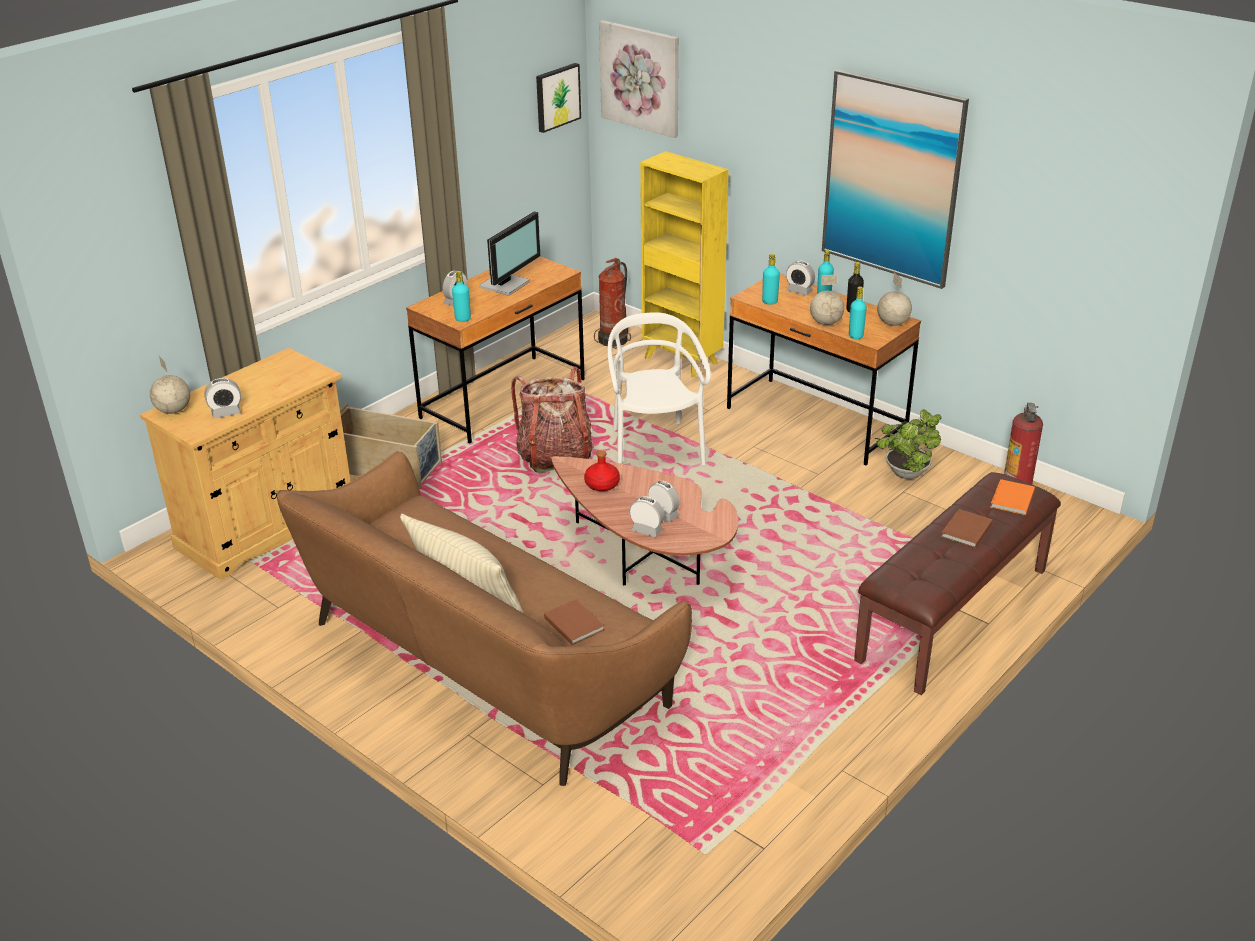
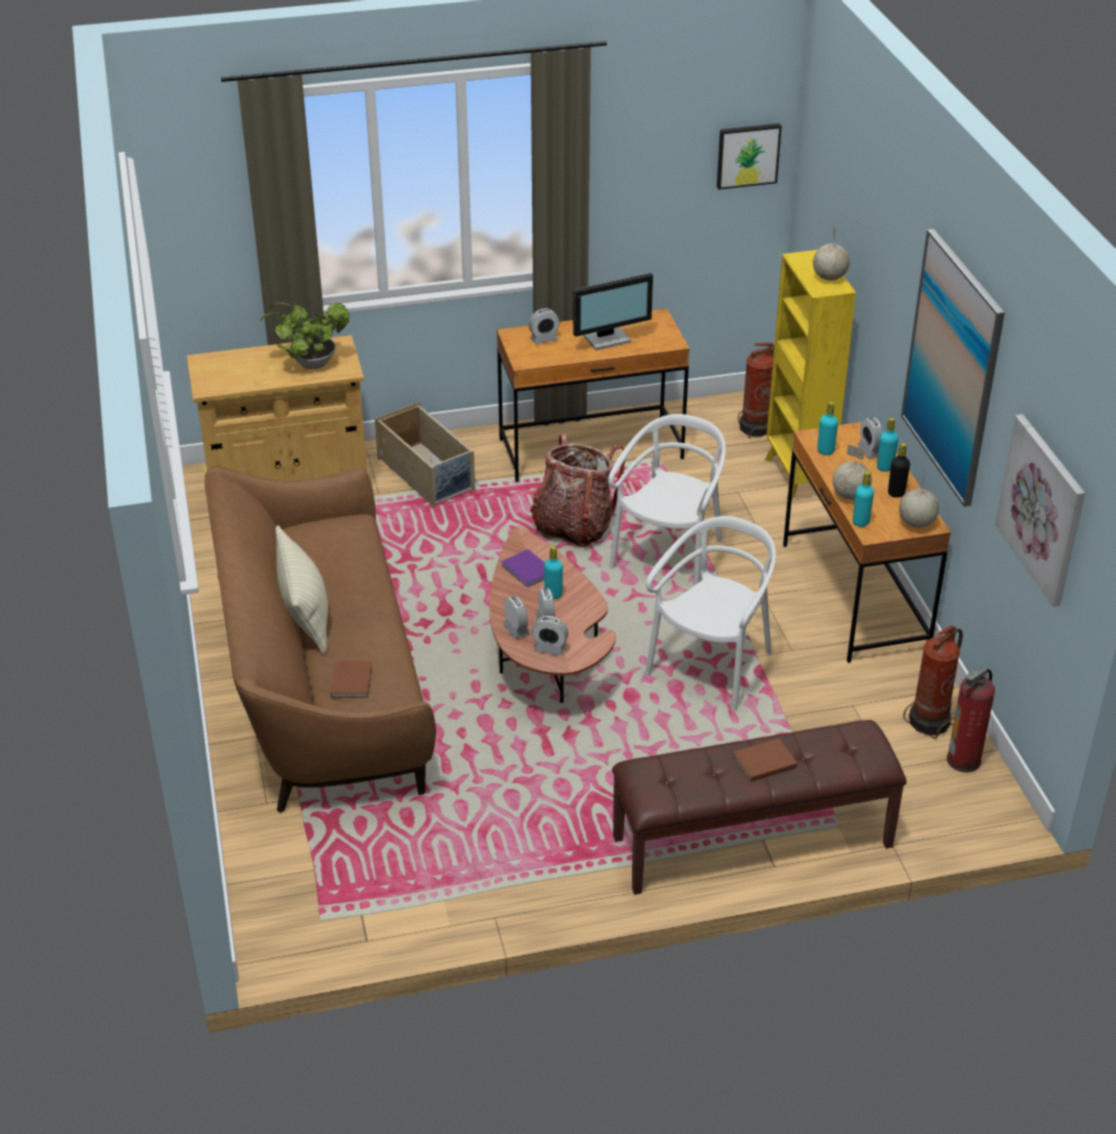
camera: 35 degrees right, 5 degrees up
globe [150,356,190,414] -> globe moved to [813,226,850,281]
alarm clock [204,378,241,418] -> alarm clock moved to [532,616,569,655]
turquoise bottle [452,271,471,322] -> turquoise bottle moved to [544,546,563,599]
red bottle [584,450,620,491] -> purple book [501,549,545,588]
picture [599,20,679,138] -> picture moved to [995,414,1085,607]
potted plant [875,409,942,479] -> potted plant moved to [260,302,350,369]
orange book [990,479,1035,516] -> none
none -> white chair [646,516,776,711]
none -> fire extinguisher [903,625,963,739]

